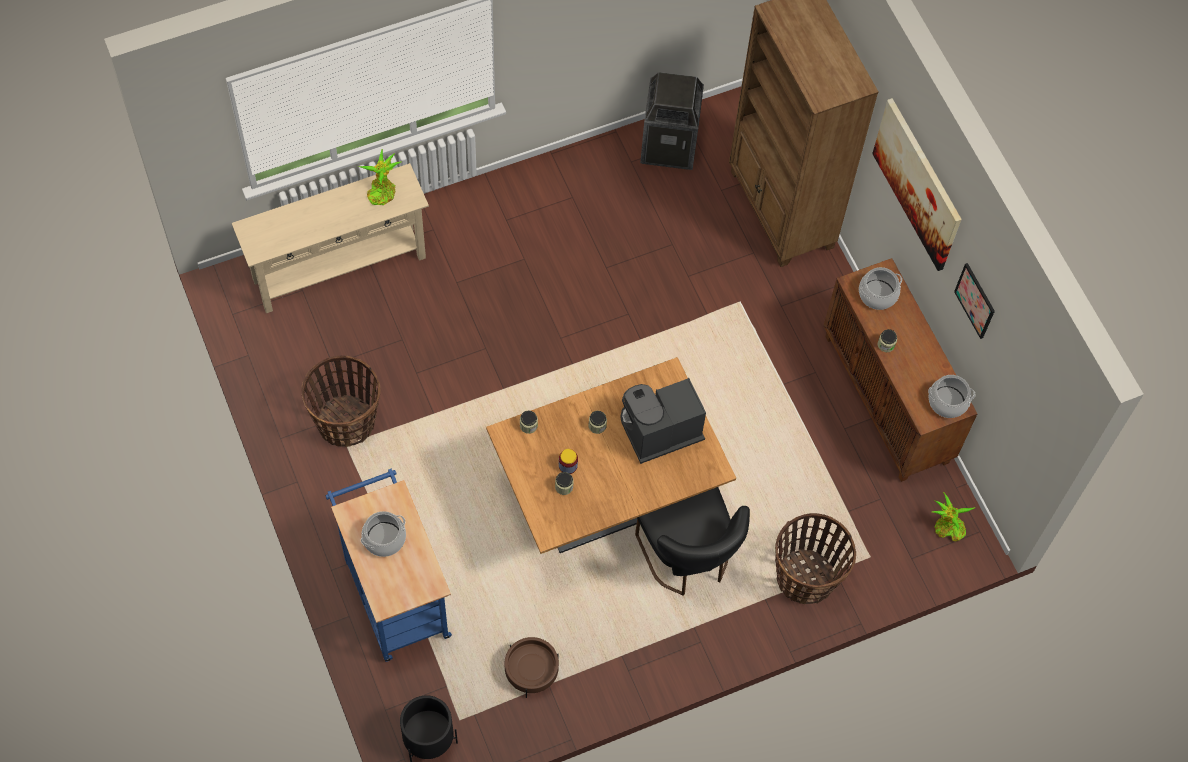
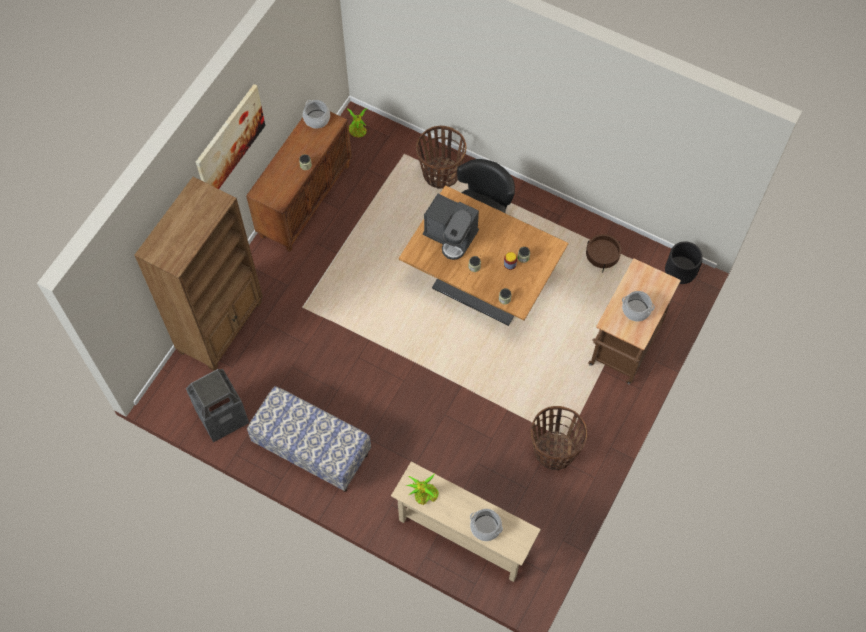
camera: 125 degrees left, 0 degrees up
blue cart [326,469,452,662] -> brown cart [588,258,681,384]
cooking pot [859,267,902,310] -> cooking pot moved to [470,509,503,541]
picture [954,263,995,339] -> none
none -> bench [247,386,371,492]

